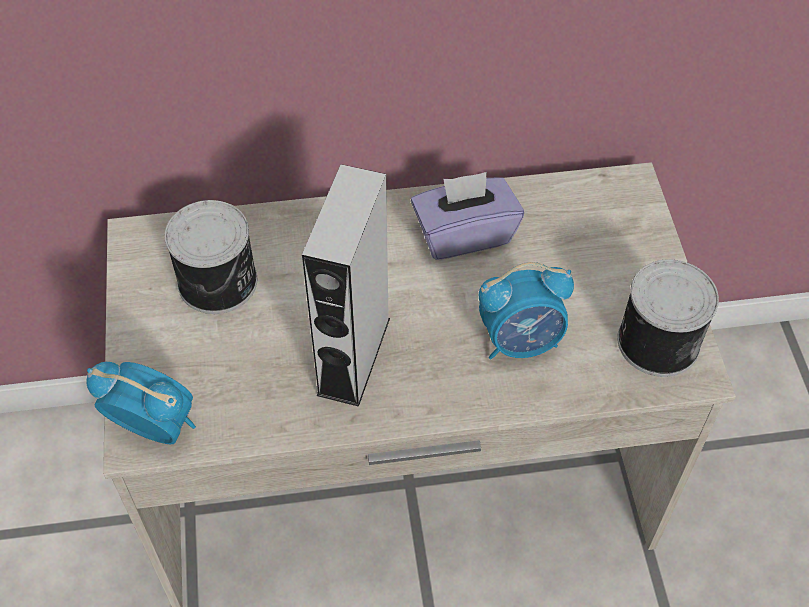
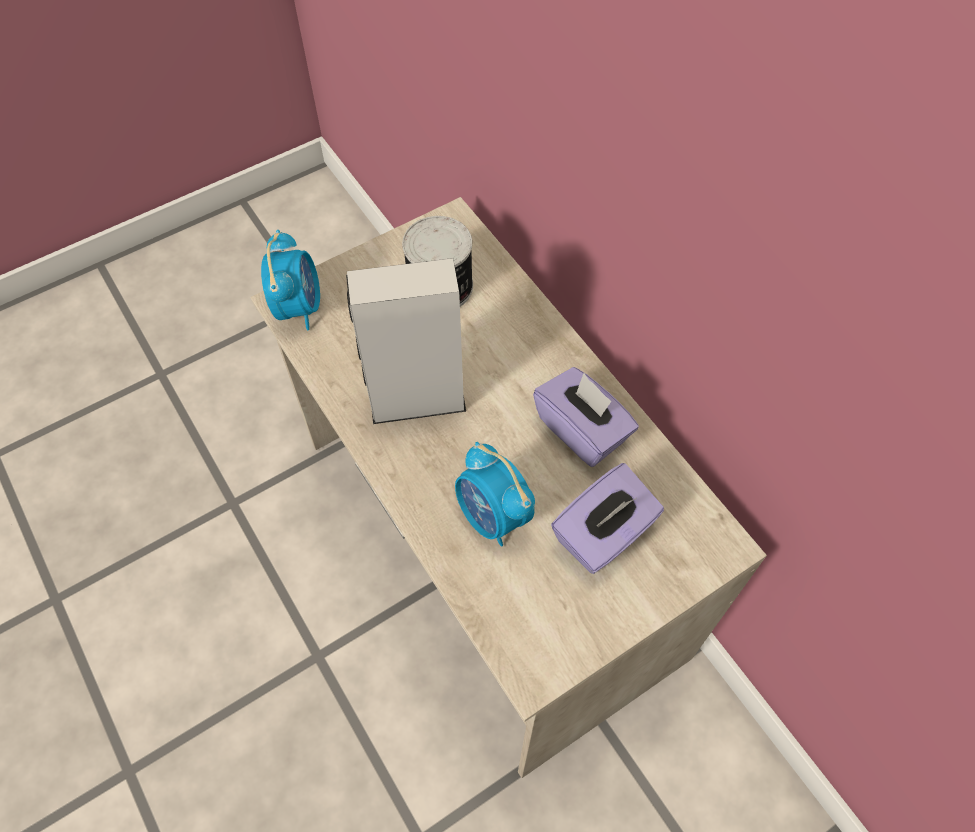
camera: 65 degrees right, 5 degrees up
can [617,259,719,377] -> none
none -> purple tissue box [551,463,664,574]

